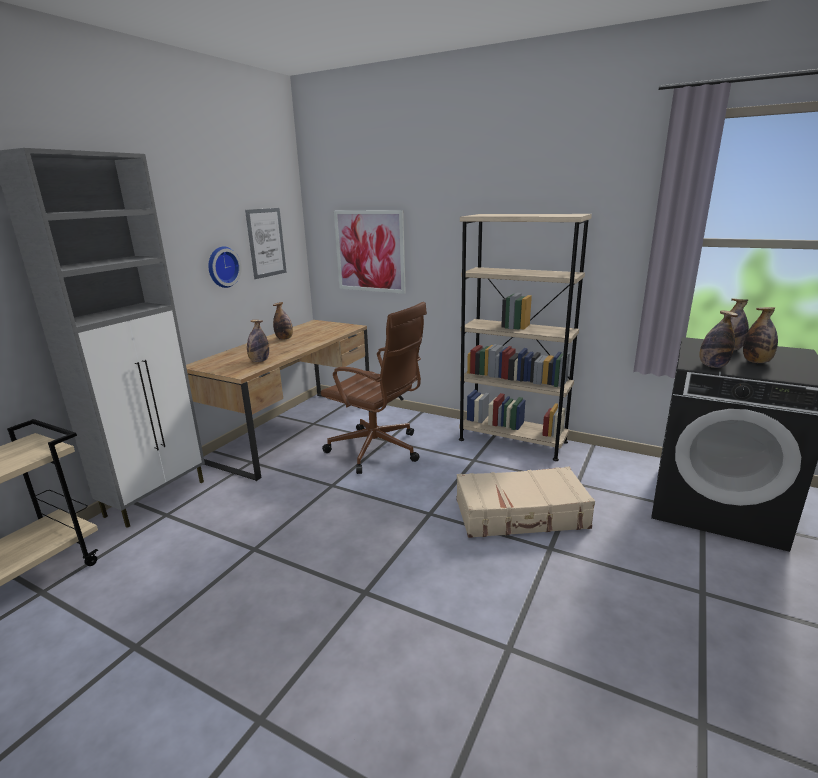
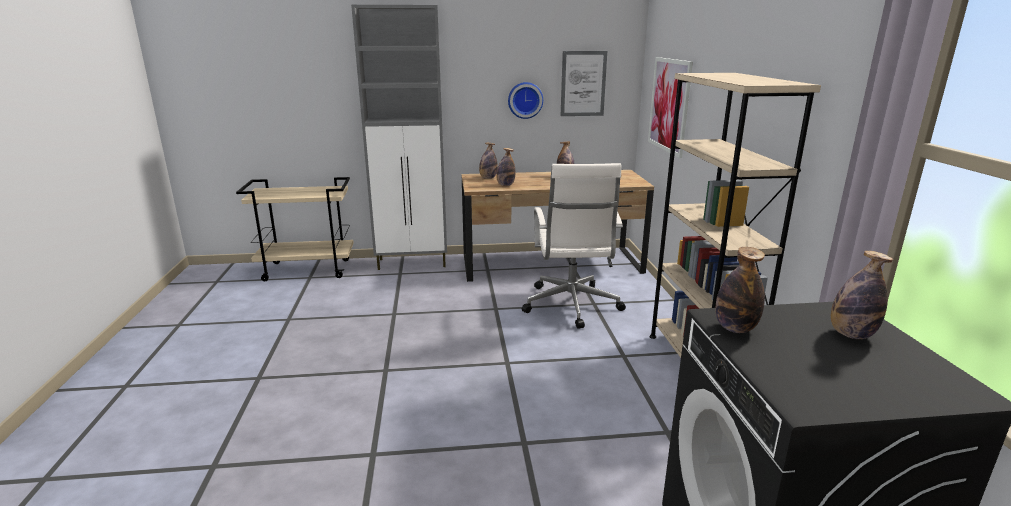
camera: 55 degrees right, 0 degrees up
brown office chair [321,302,427,474] -> white office chair [522,163,626,329]
beige suitcase [456,467,595,538] -> none
bottle [743,307,778,363] -> bottle moved to [479,143,498,179]

